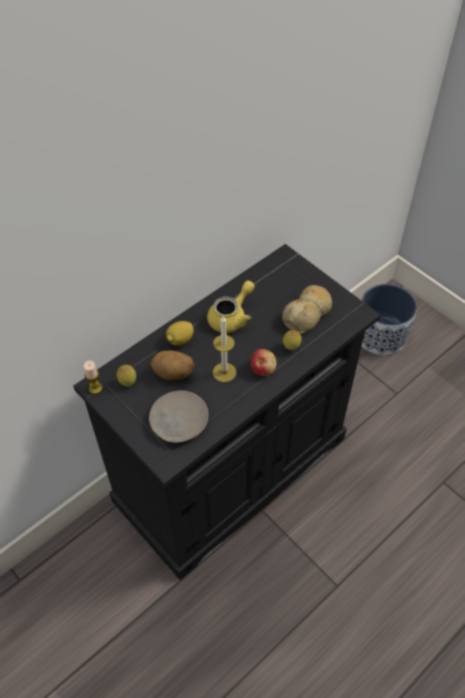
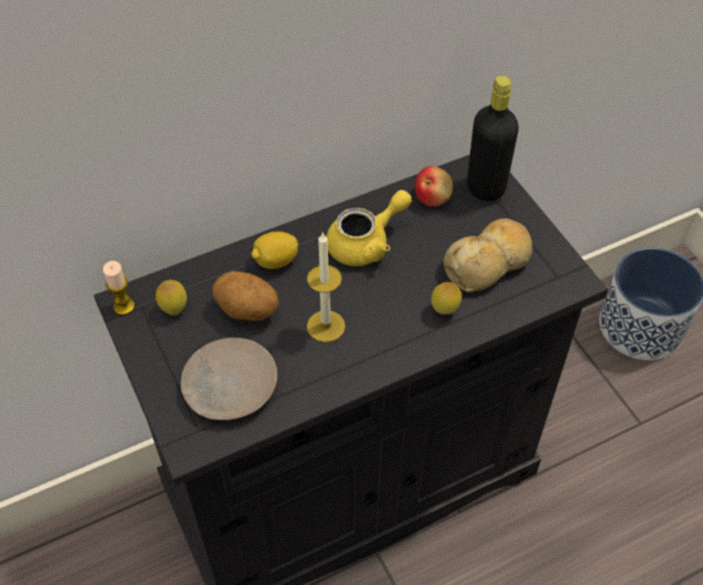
camera: 15 degrees right, 0 degrees up
apple [250,349,277,376] -> apple moved to [415,166,453,207]
none -> black bottle [467,76,519,201]

